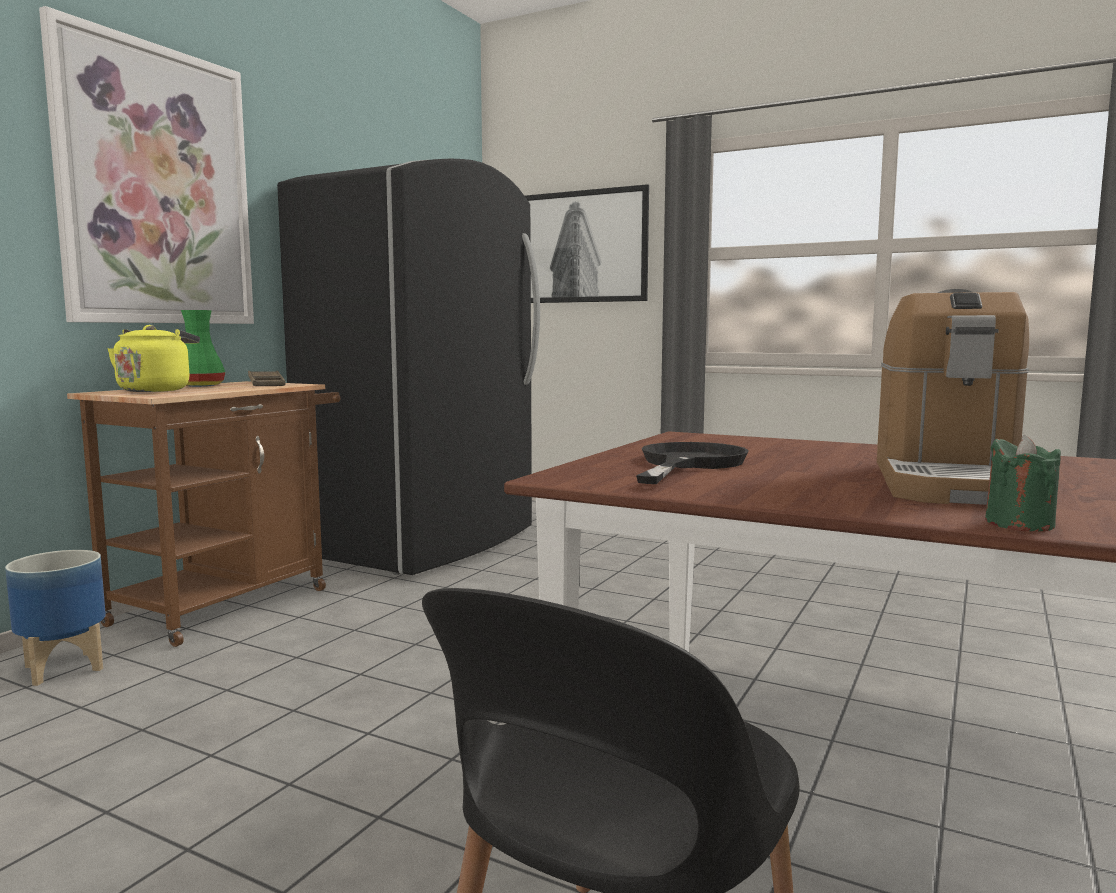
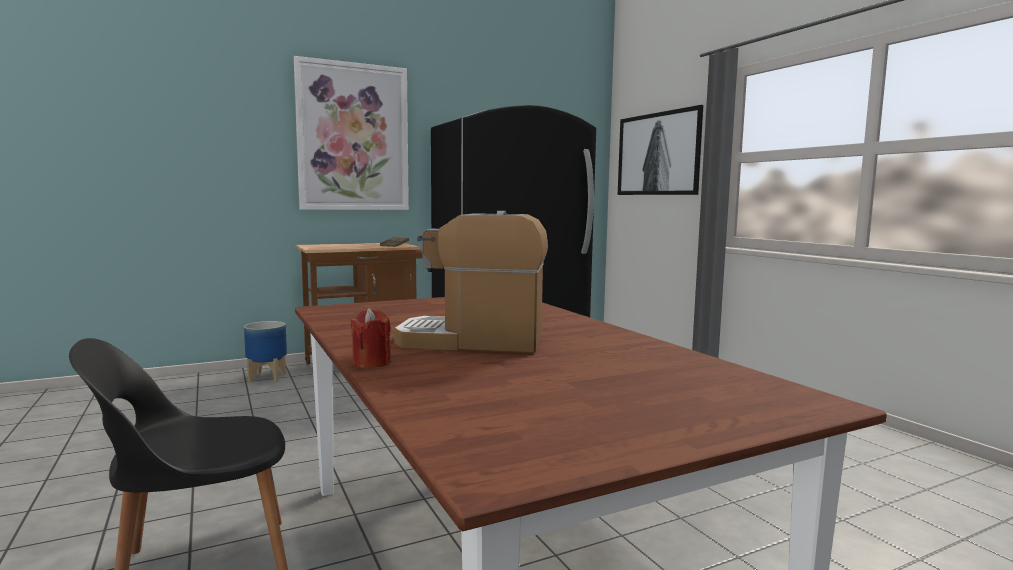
camera: 35 degrees right, 0 degrees up
yellow kettle [107,325,200,392] -> none
green vase [181,310,225,387] -> none
black frying pan [636,442,749,484] -> none
coffee machine [877,289,1029,505] -> coffee machine turned 45 degrees clockwise [394,211,548,354]
green candle [985,435,1061,531] -> red candle [350,308,391,368]

